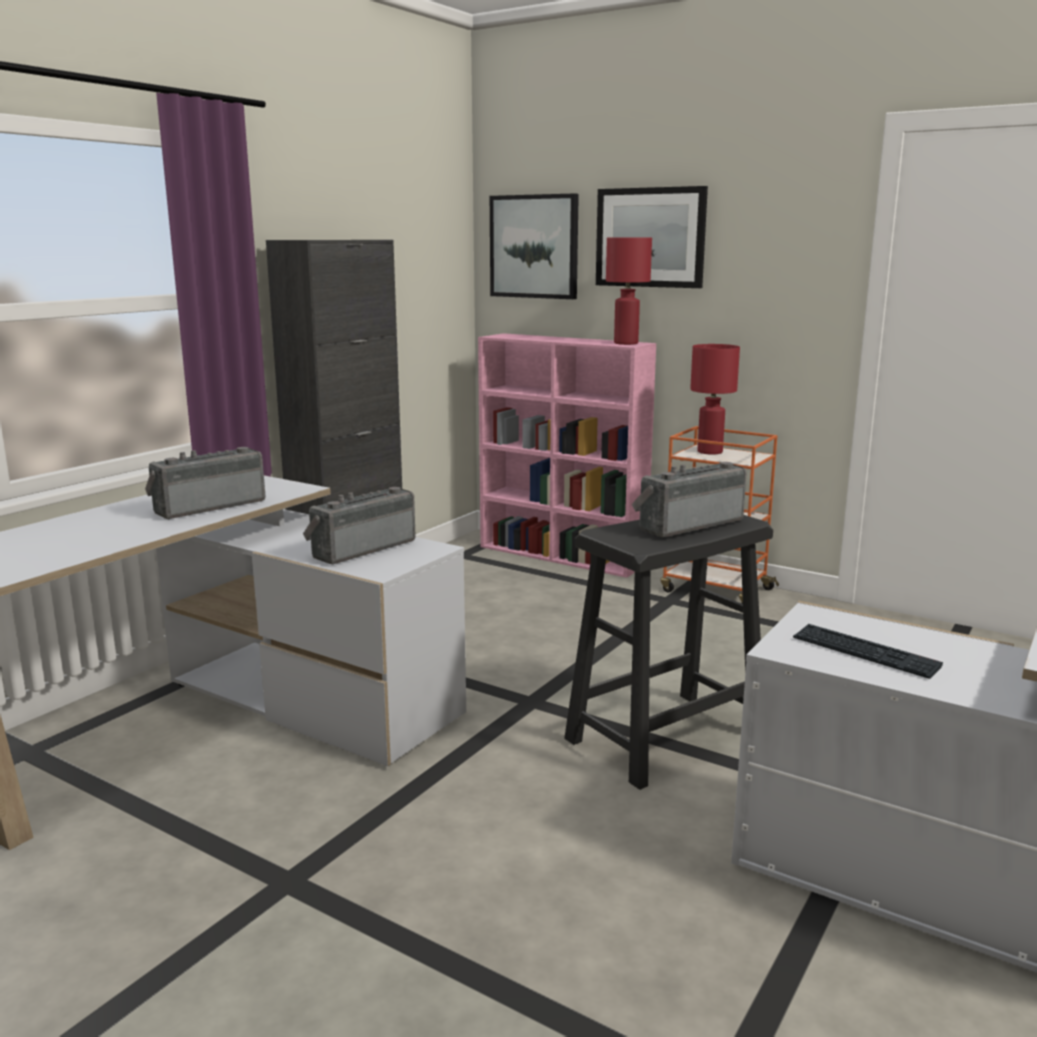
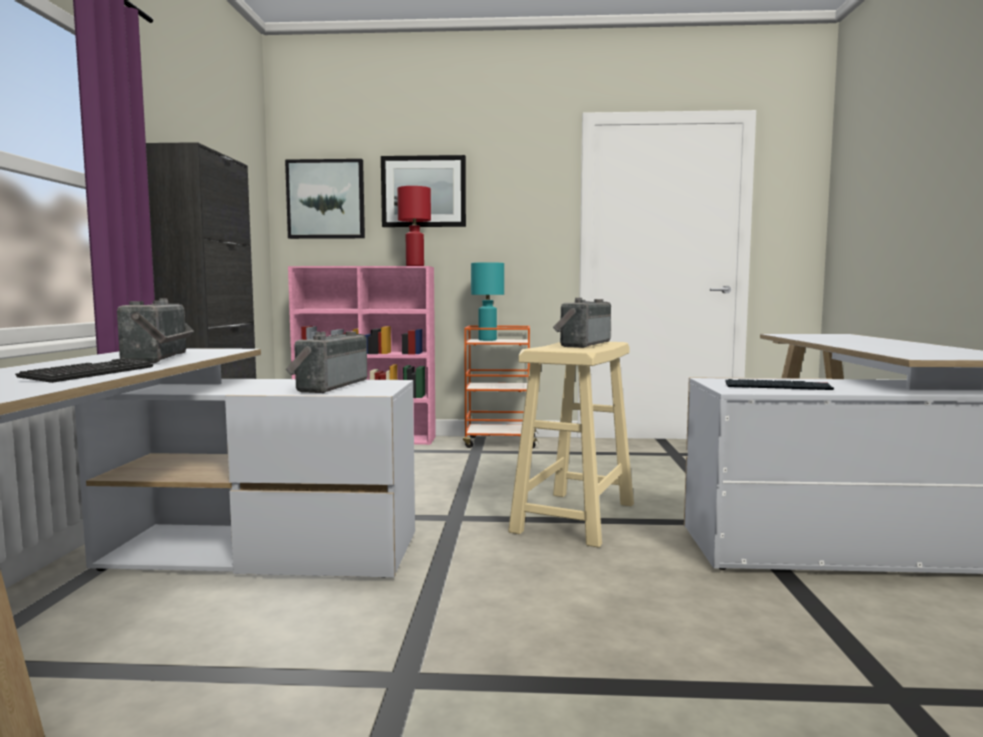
camera: 30 degrees left, 10 degrees down
radio [145,447,266,519] -> radio turned 150 degrees clockwise [117,298,194,363]
black stool [564,515,773,790] -> beige stool [508,342,634,548]
red table lamp [690,344,740,455] -> turquoise table lamp [471,262,504,341]
none -> keyboard [15,358,153,383]

